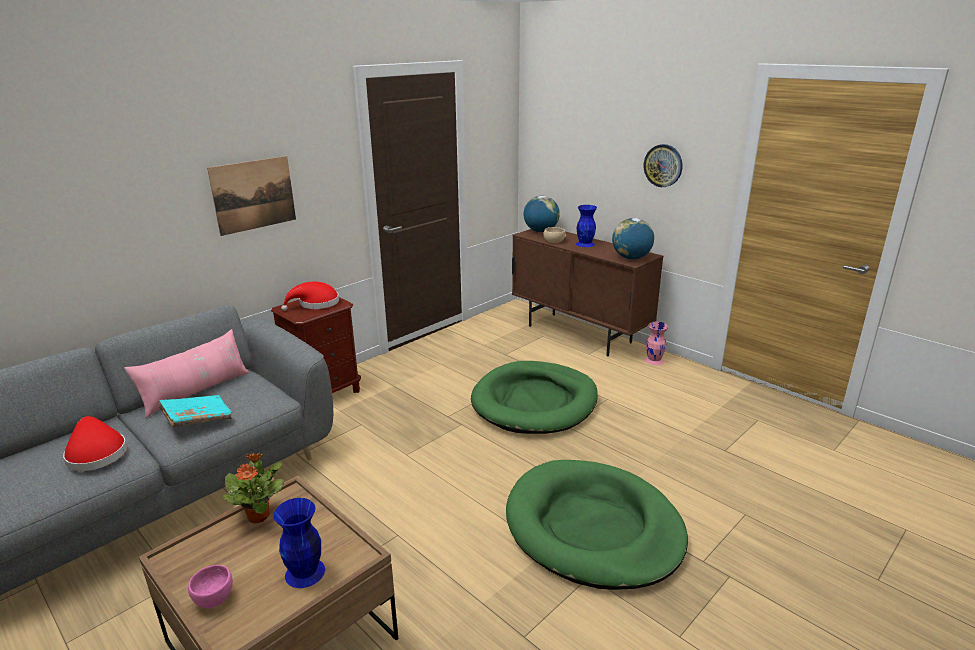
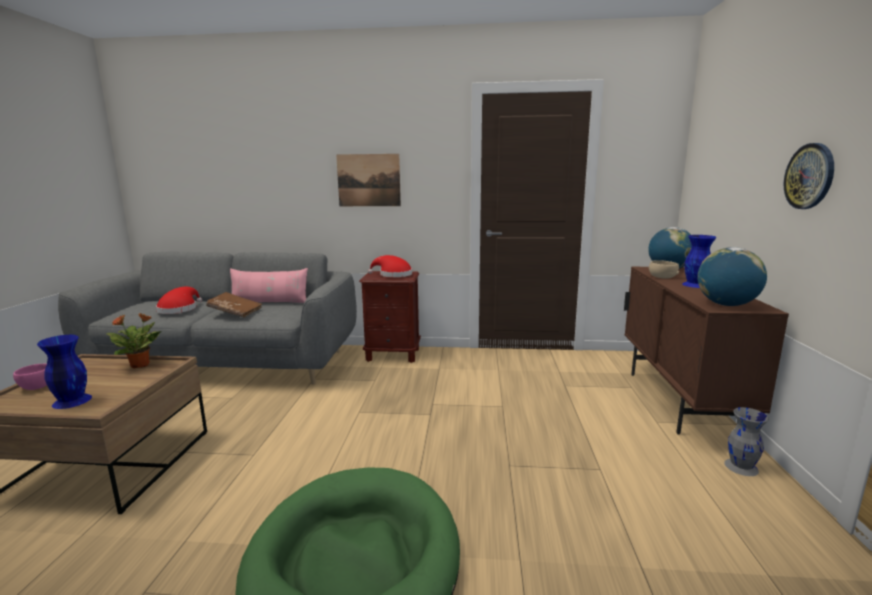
camera: 50 degrees right, 10 degrees down
turquoise book [158,395,232,427] -> brown book [206,292,262,318]
green dog bed [471,361,598,434] -> none
pink vase [645,322,668,365] -> grey vase [724,407,769,476]

